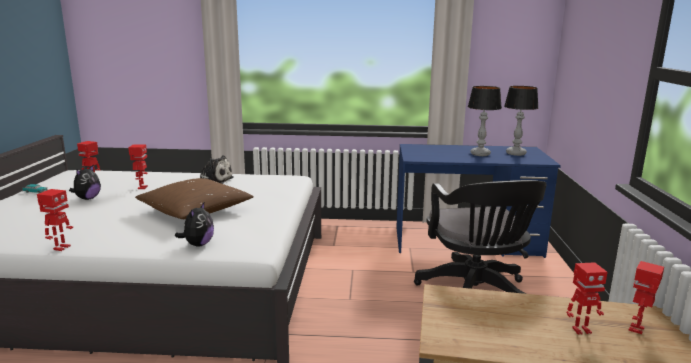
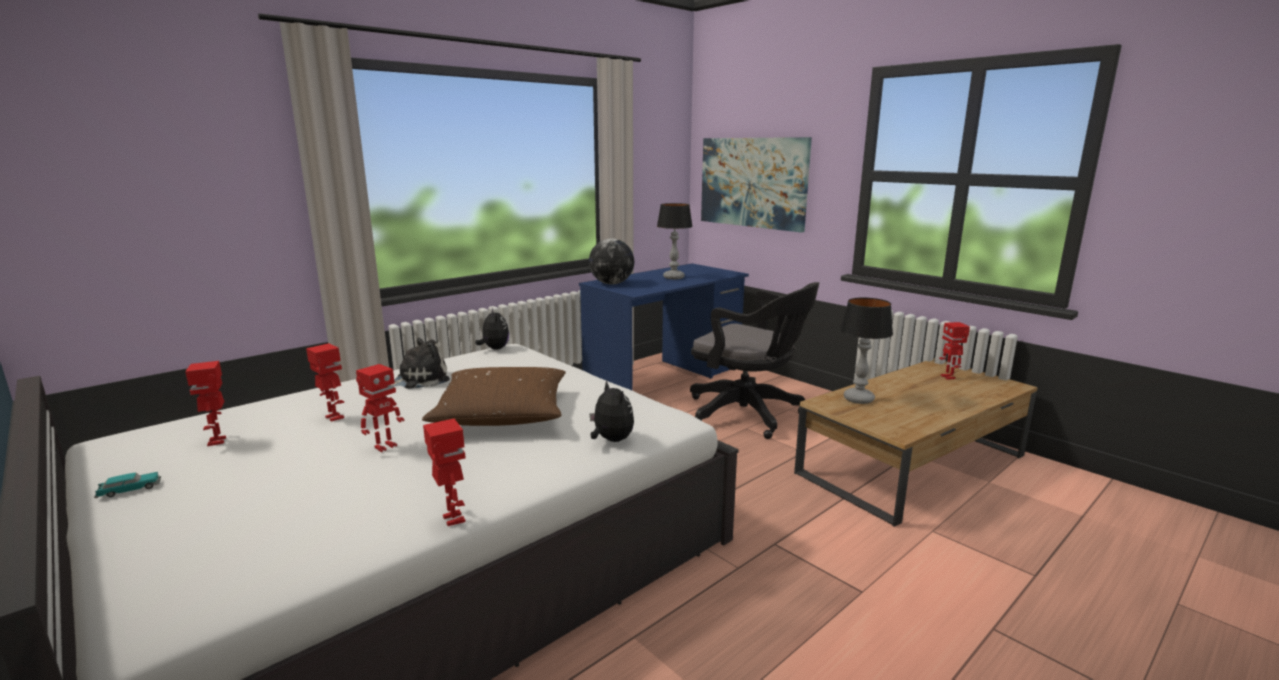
camera: 45 degrees left, 0 degrees up
plush toy [69,165,101,200] -> plush toy moved to [475,308,509,350]
table lamp [504,86,538,156] -> table lamp moved to [840,298,893,404]
toy robot [567,262,607,335] -> toy robot moved to [356,364,405,452]
none -> globe [589,238,634,285]
none -> picture [701,137,812,233]

